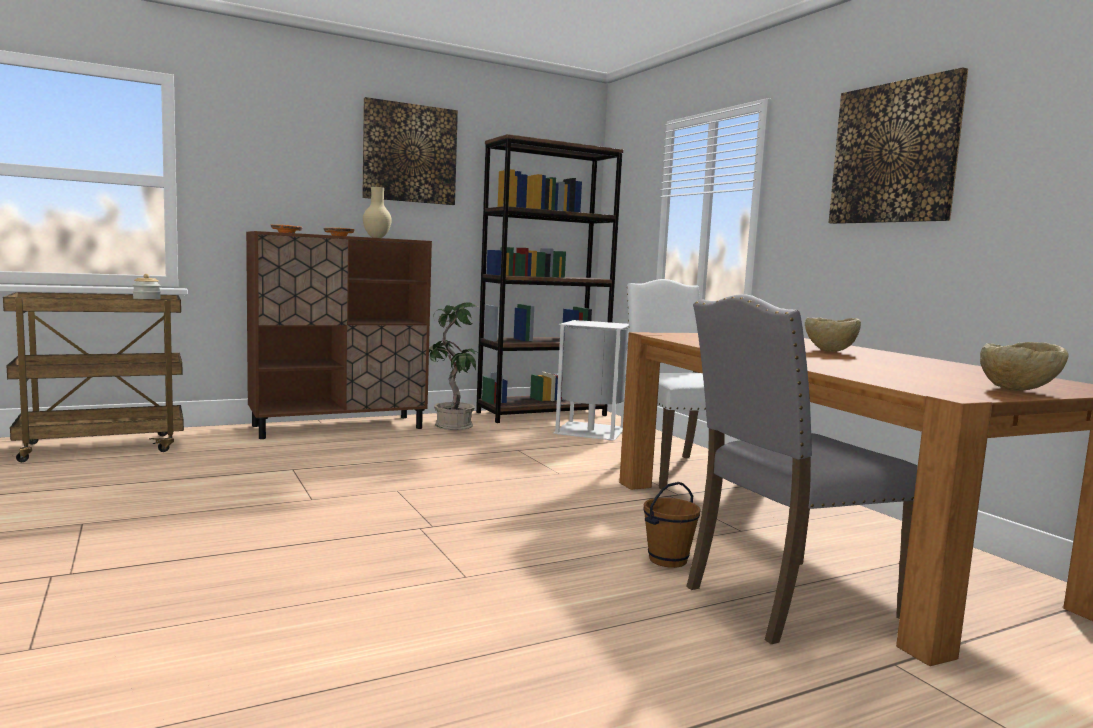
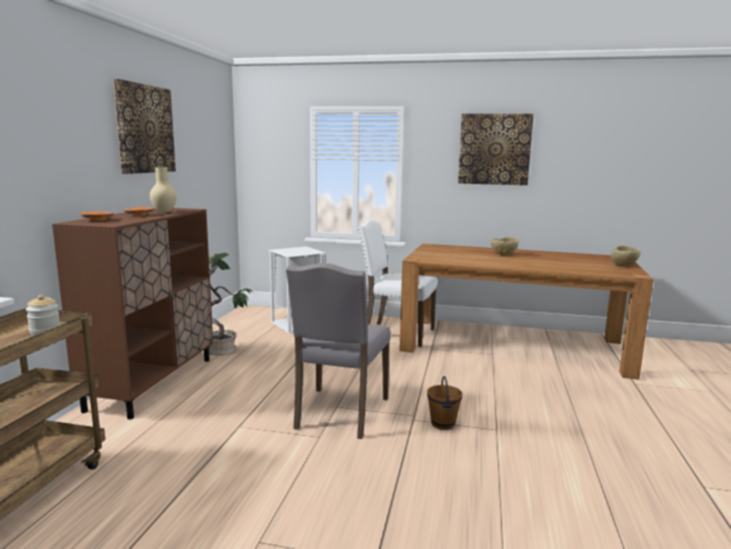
camera: 50 degrees left, 5 degrees up
brown bookcase [476,134,623,423] -> none
brown bucket [643,482,700,568] -> brown bucket moved to [427,376,462,430]
grey chair [686,294,918,644] -> grey chair moved to [286,263,391,439]

